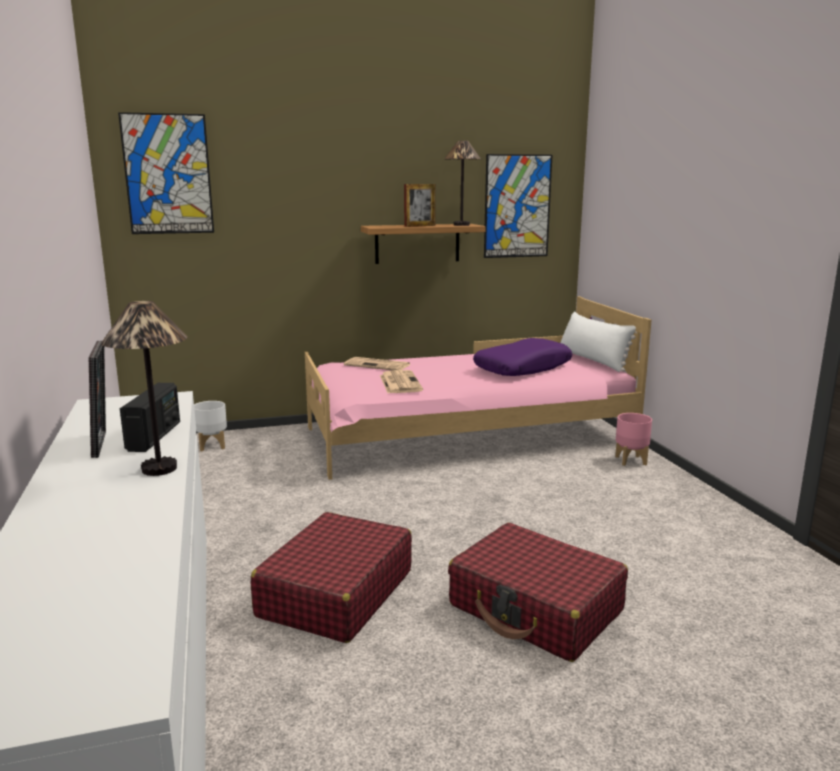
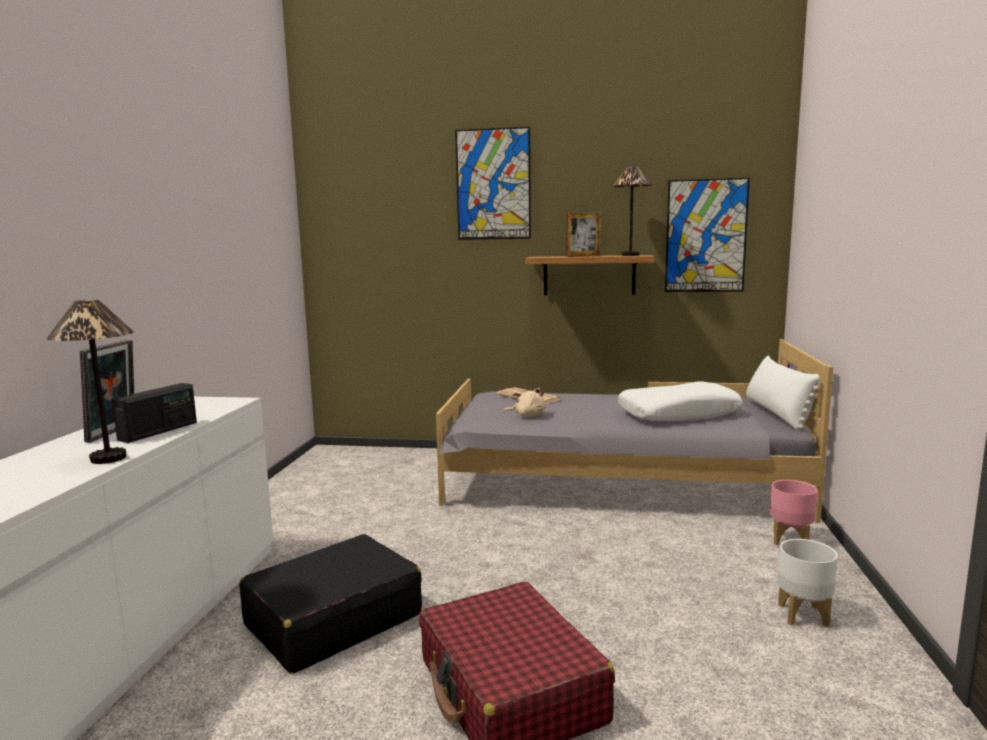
camera: 25 degrees right, 5 degrees down
picture [118,112,214,234] -> picture moved to [455,127,531,240]
white planter [194,401,227,451] -> white planter moved to [778,539,838,627]
red suitcase [251,512,412,643] -> black suitcase [239,534,422,674]
pink bed [305,296,652,480] -> grey bed [436,339,833,523]
newspaper [380,370,423,393] -> beige plush toy [503,388,546,417]
purple pillow [473,338,572,376] -> white pillow [618,382,743,421]

